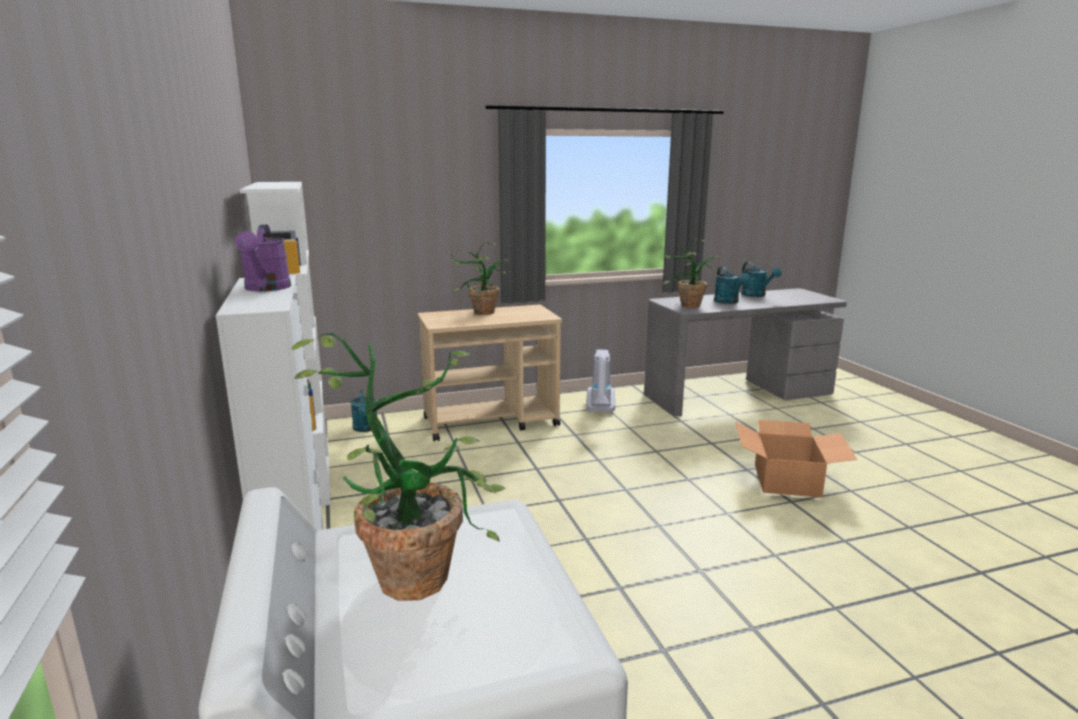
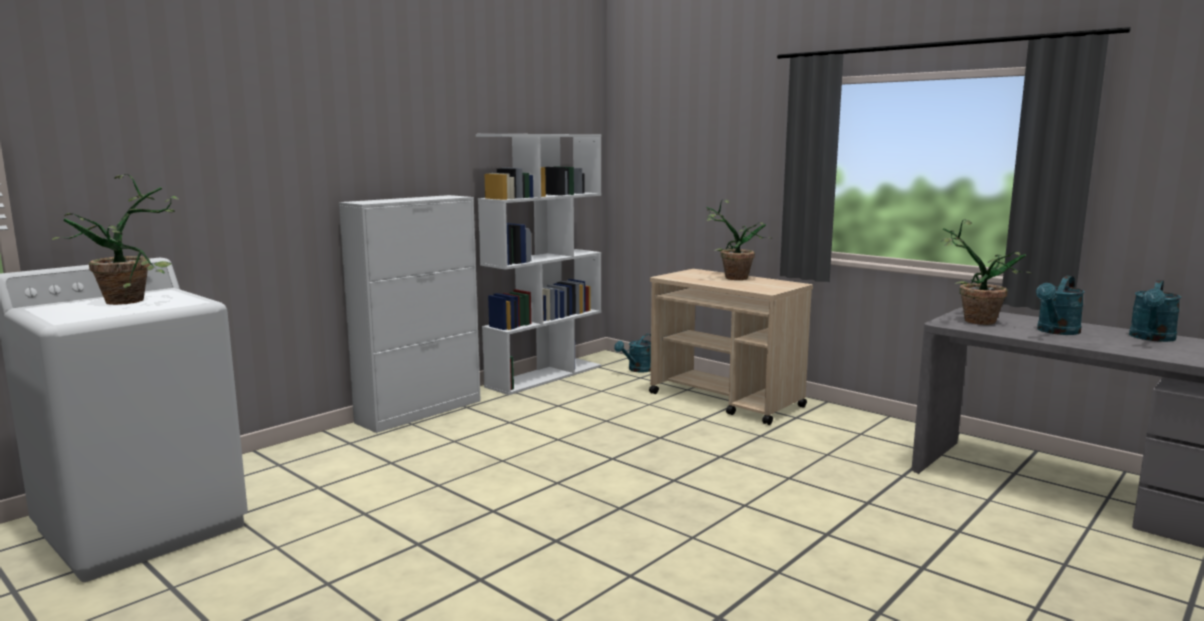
camera: 60 degrees right, 5 degrees down
purple watering can [235,224,291,292] -> none
vacuum cleaner [587,350,615,413] -> none
cardboard box [735,420,858,498] -> none

